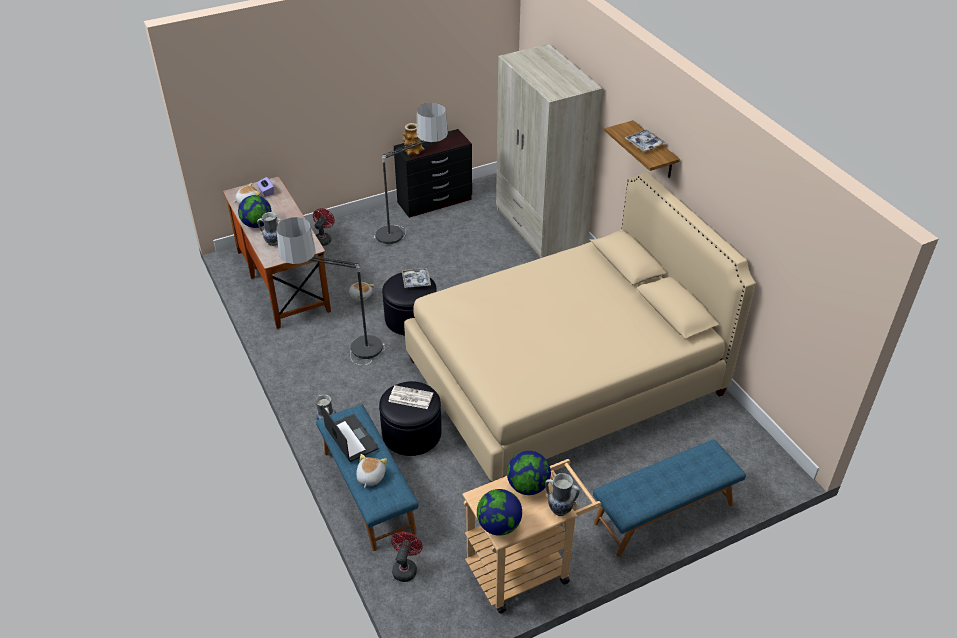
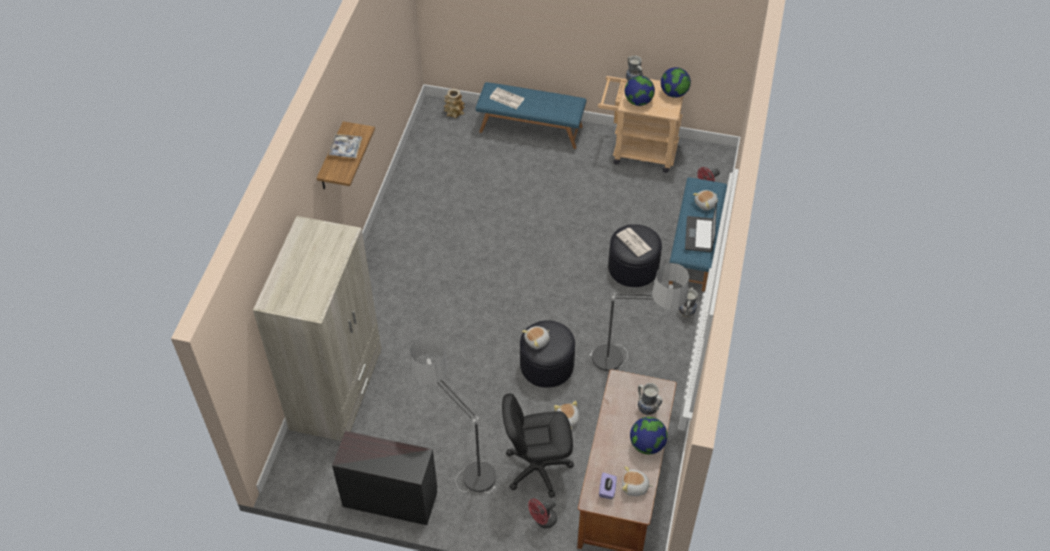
camera: 140 degrees left, 10 degrees up
tray [401,268,431,288] -> plush toy [522,326,550,349]
vase [402,123,425,155] -> vase moved to [444,89,465,118]
beige bed [404,172,756,482] -> none
none -> newspaper [489,87,525,109]
none -> black office chair [502,393,574,498]

